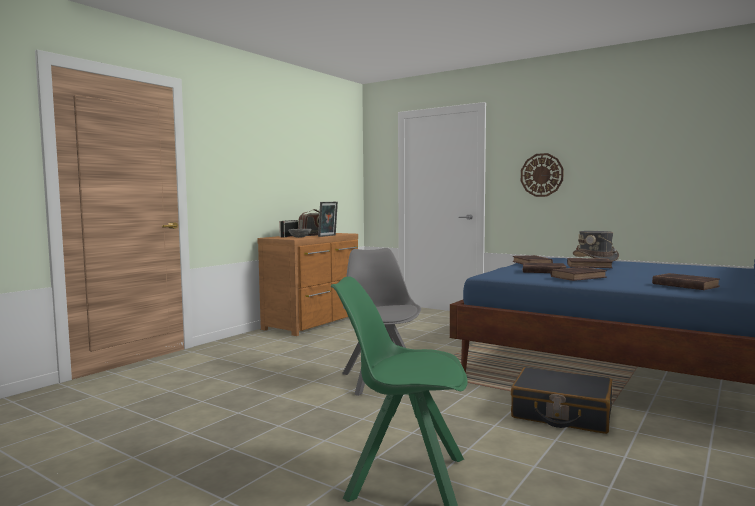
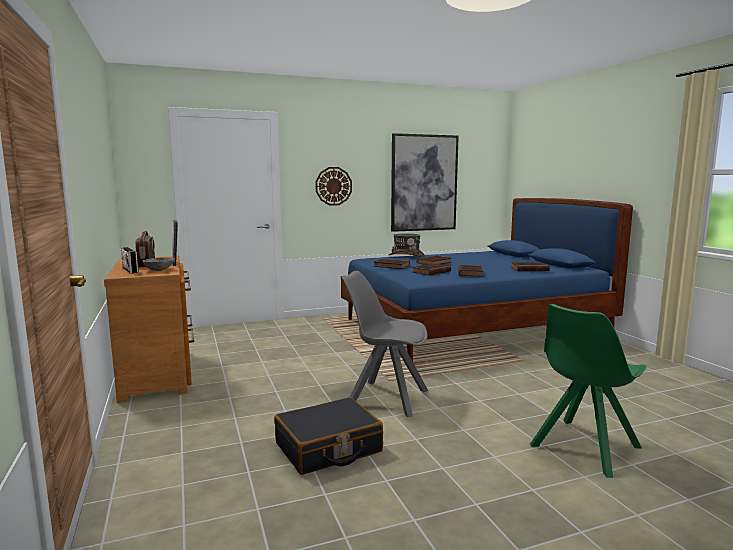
camera: 55 degrees left, 5 degrees up
black suitcase [511,367,612,434] -> black suitcase moved to [274,397,383,475]
none -> picture [391,133,459,232]

